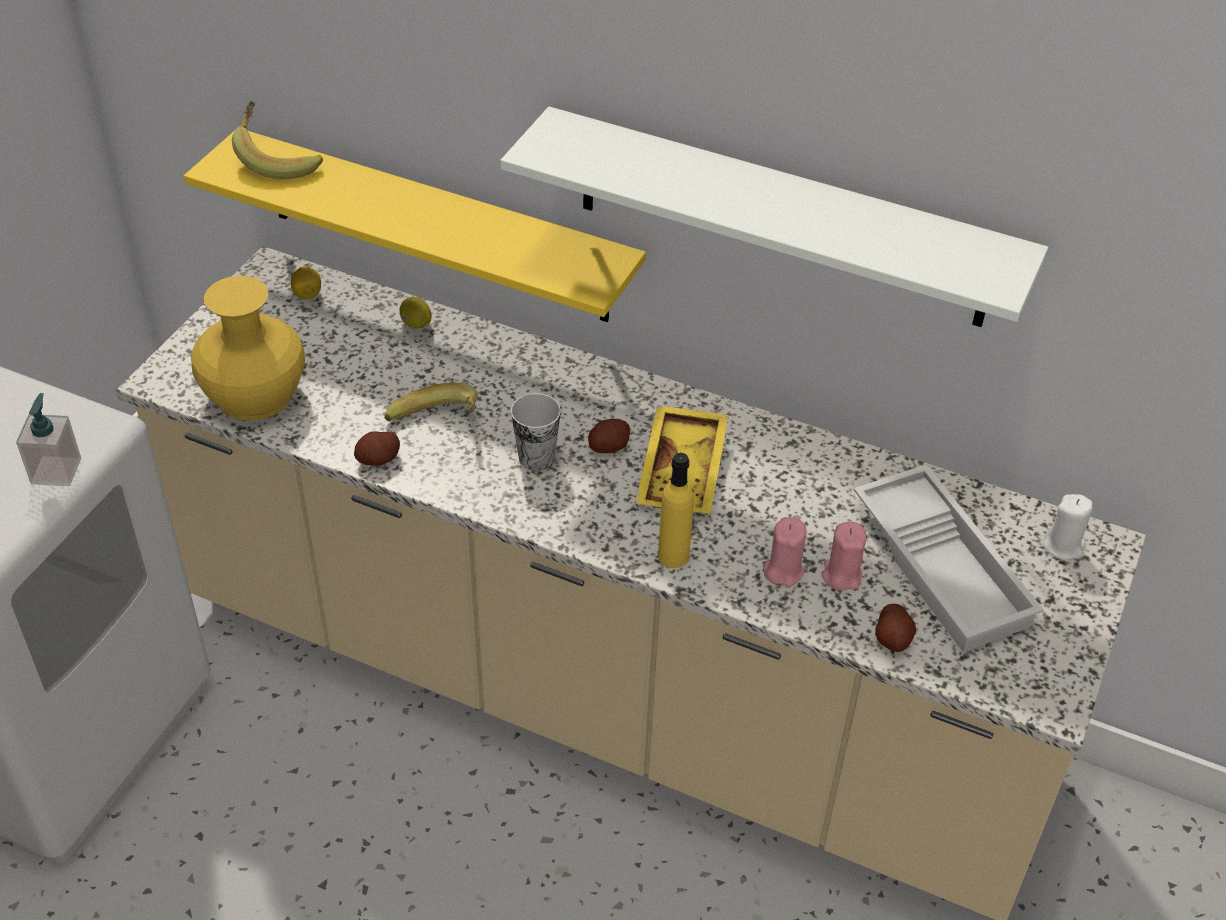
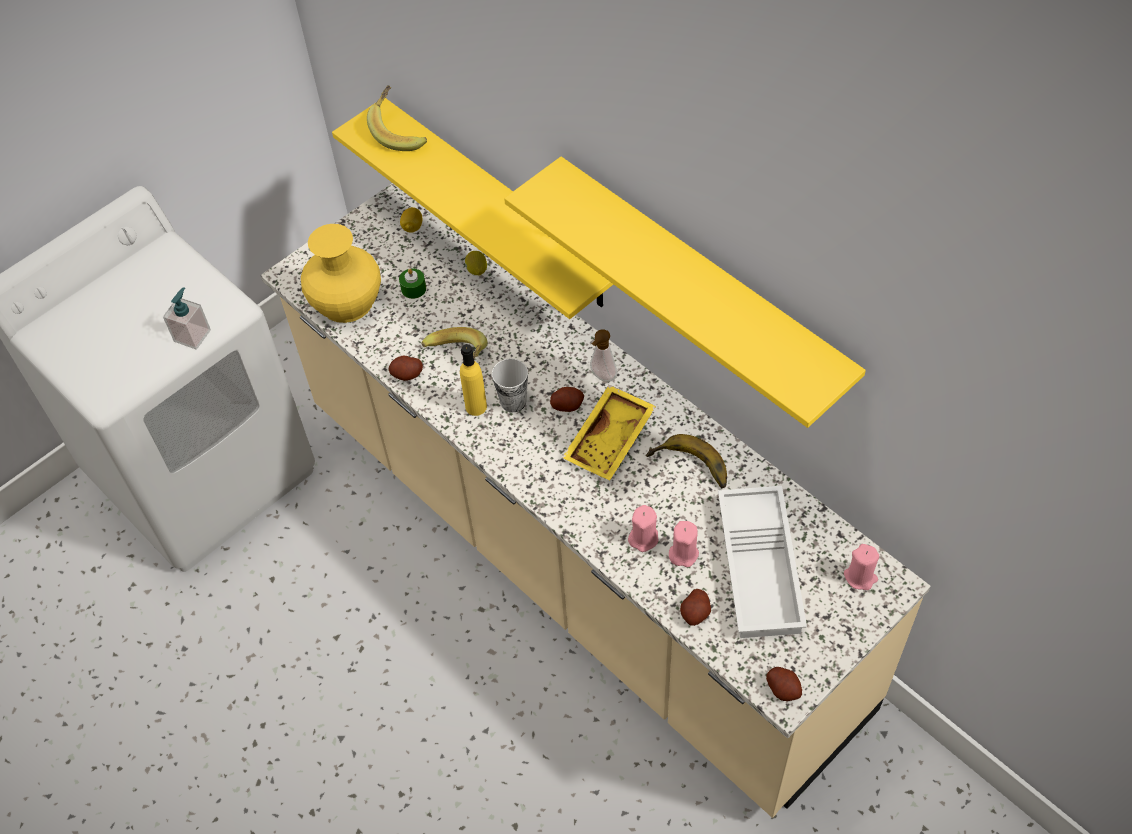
camera: 25 degrees right, 10 degrees up
white shelf [500,106,1048,327] -> yellow shelf [504,157,866,428]
yellow bottle [658,453,694,568] -> yellow bottle moved to [460,344,487,416]
white candle [1042,494,1093,560] -> pink candle [844,544,879,590]
none -> green candle [399,269,426,299]
none -> soap dispenser [590,329,617,382]
none -> banana [646,434,727,489]
none -> potato [766,667,802,701]

